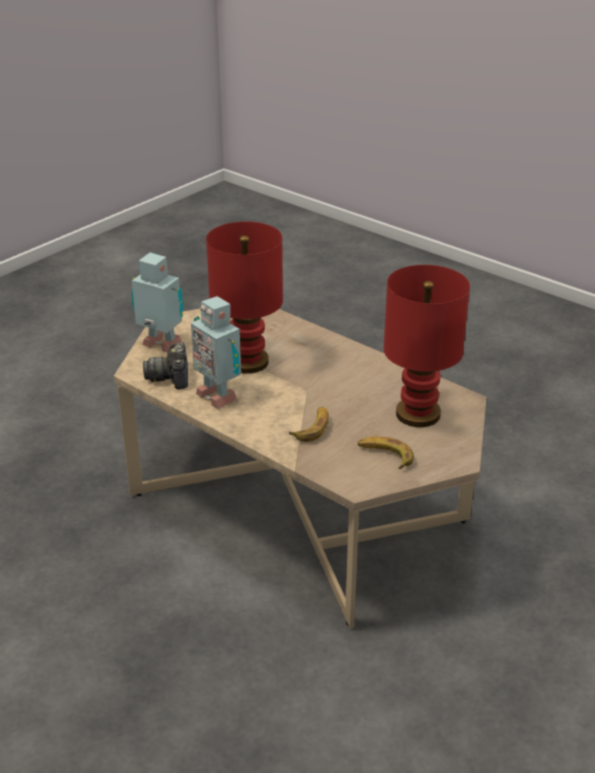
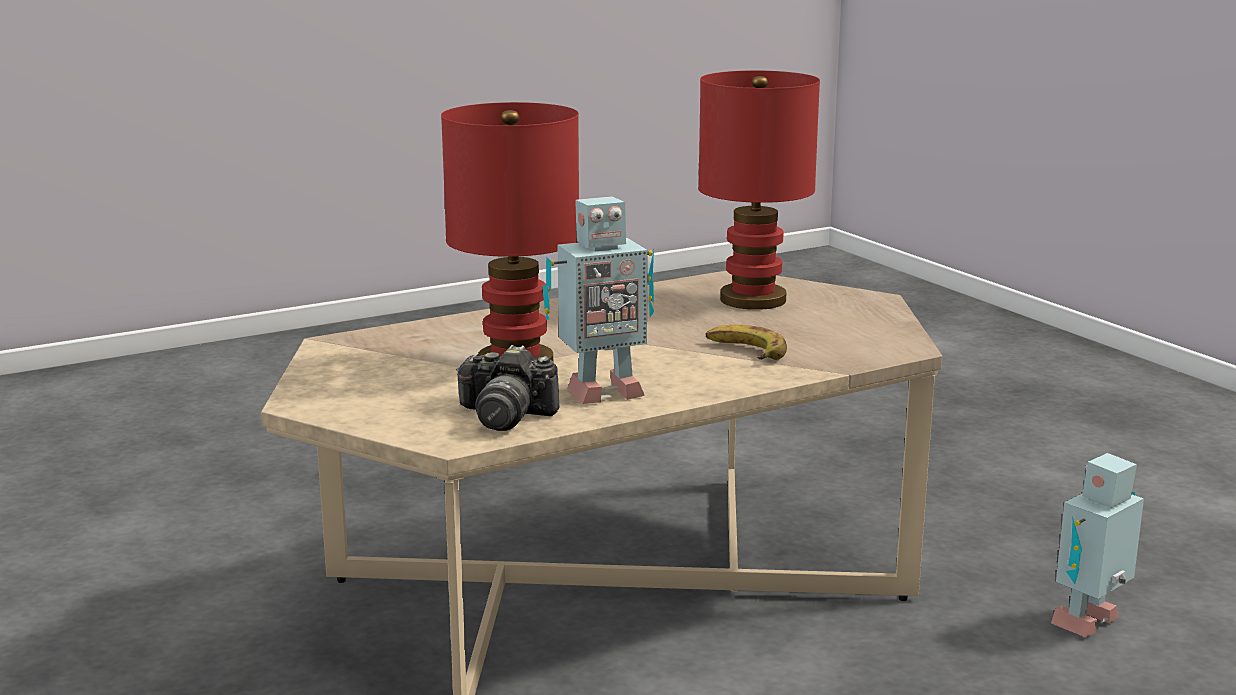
camera: 70 degrees left, 15 degrees down
toy robot [131,253,183,352] -> toy robot moved to [1051,453,1144,637]
banana [358,437,414,469] -> none

